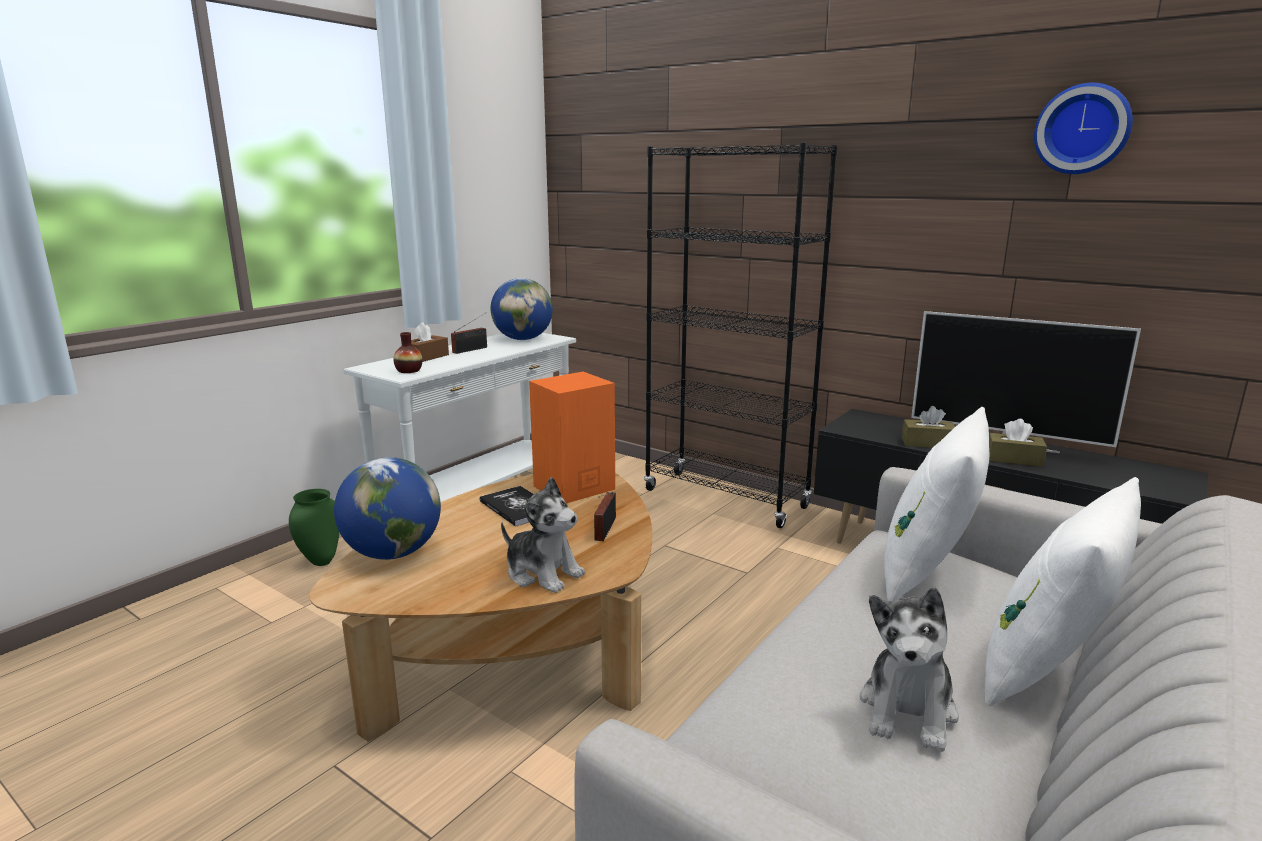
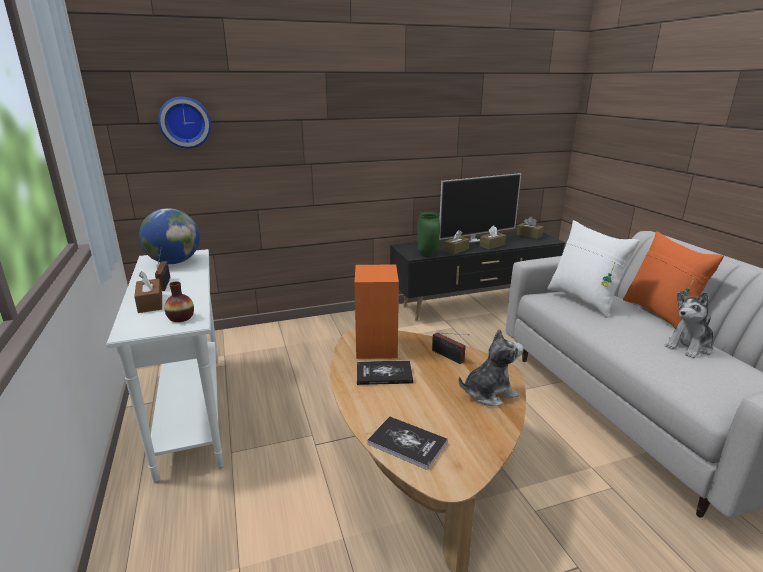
camera: 55 degrees left, 5 degrees up
green vase [289,489,339,566] -> green vase moved to [417,212,440,256]
globe [334,457,441,560] -> book [367,416,448,470]
black bookcase [644,143,838,528] -> none
plush toy [860,587,959,752] -> plush toy turned 90 degrees clockwise [664,292,713,359]
white pillow [985,477,1141,706] -> orange pillow [623,232,724,328]
wall clock [1034,83,1133,174] -> wall clock moved to [158,97,211,148]
none -> brown tissue box [516,217,544,239]

